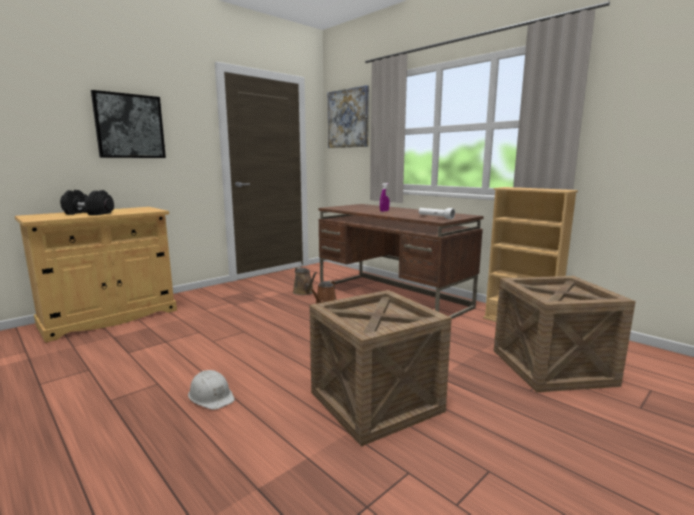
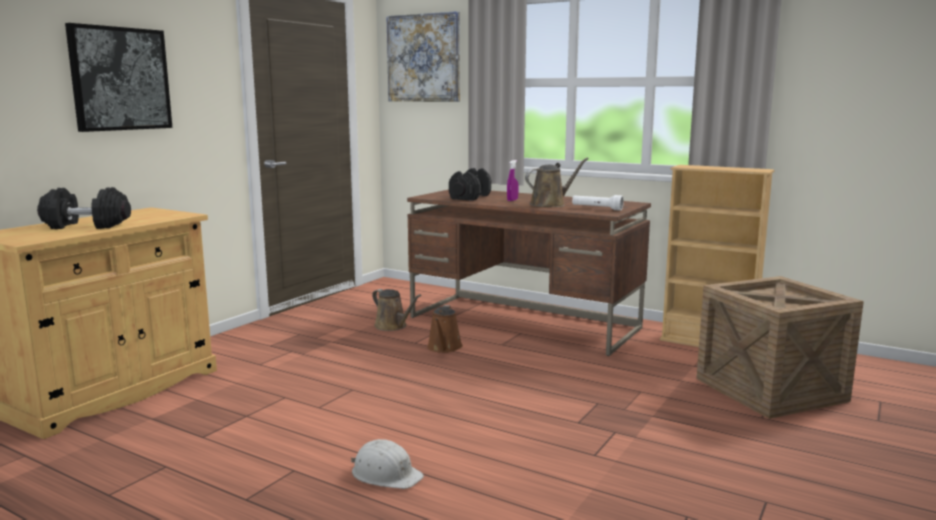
camera: 15 degrees left, 0 degrees up
crate [309,290,452,447] -> none
none -> black dumbbell [449,168,491,201]
none -> brown watering can [525,158,589,207]

